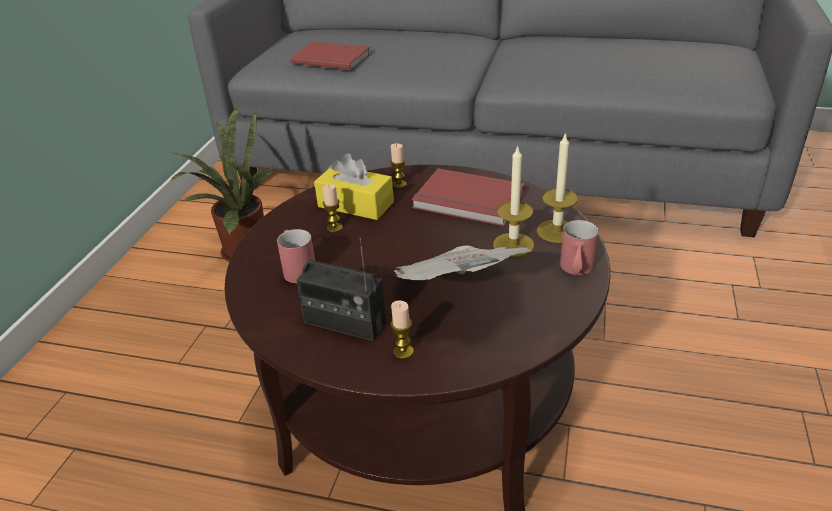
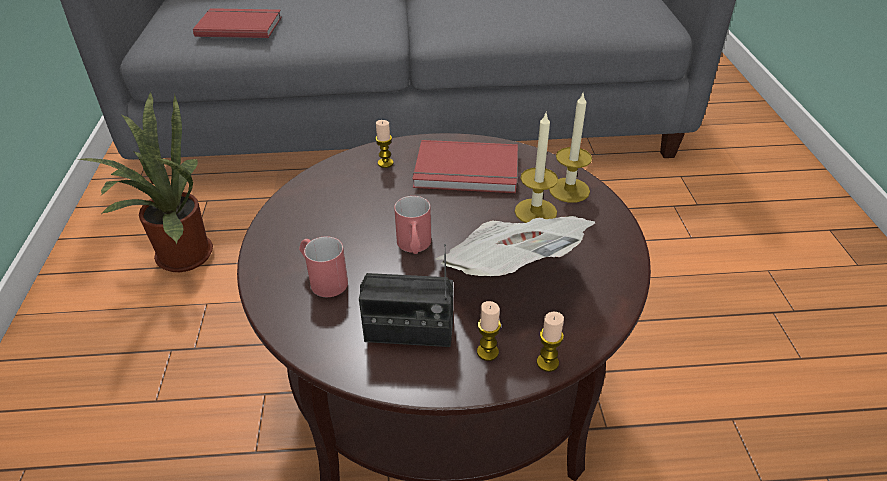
camera: 20 degrees left, 5 degrees up
yellow tissue box [314,153,394,220] -> none
candle [322,184,343,233] -> candle moved to [537,312,564,372]
red mug [560,220,599,275] -> red mug moved to [394,196,431,254]

